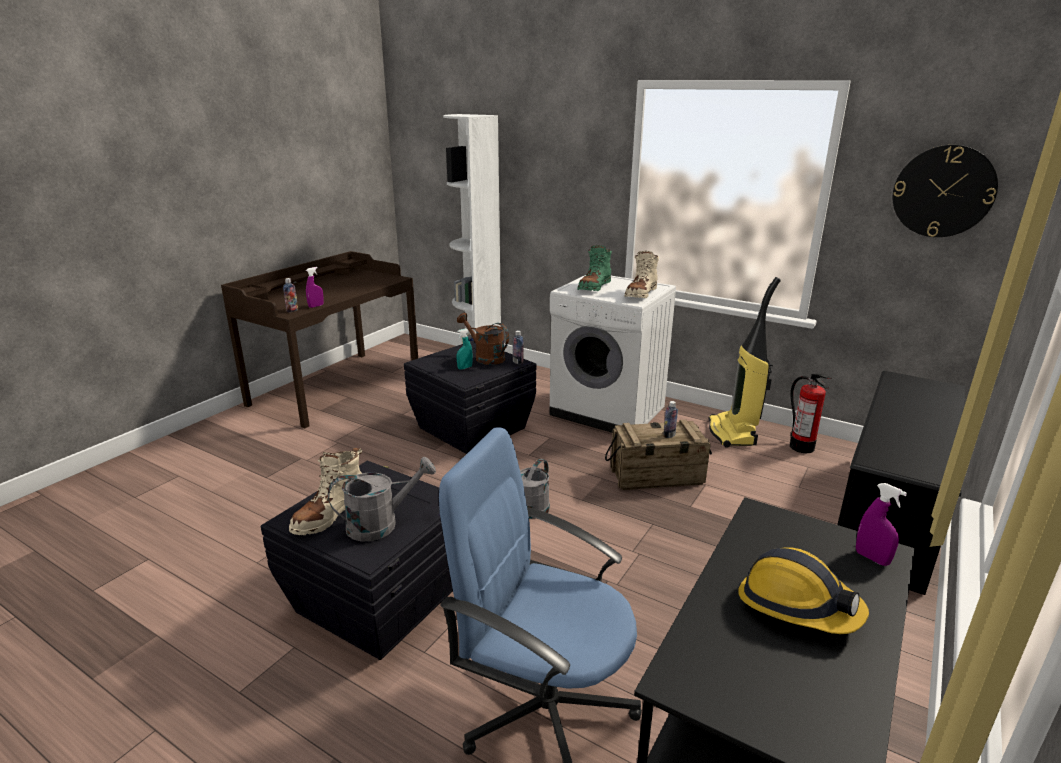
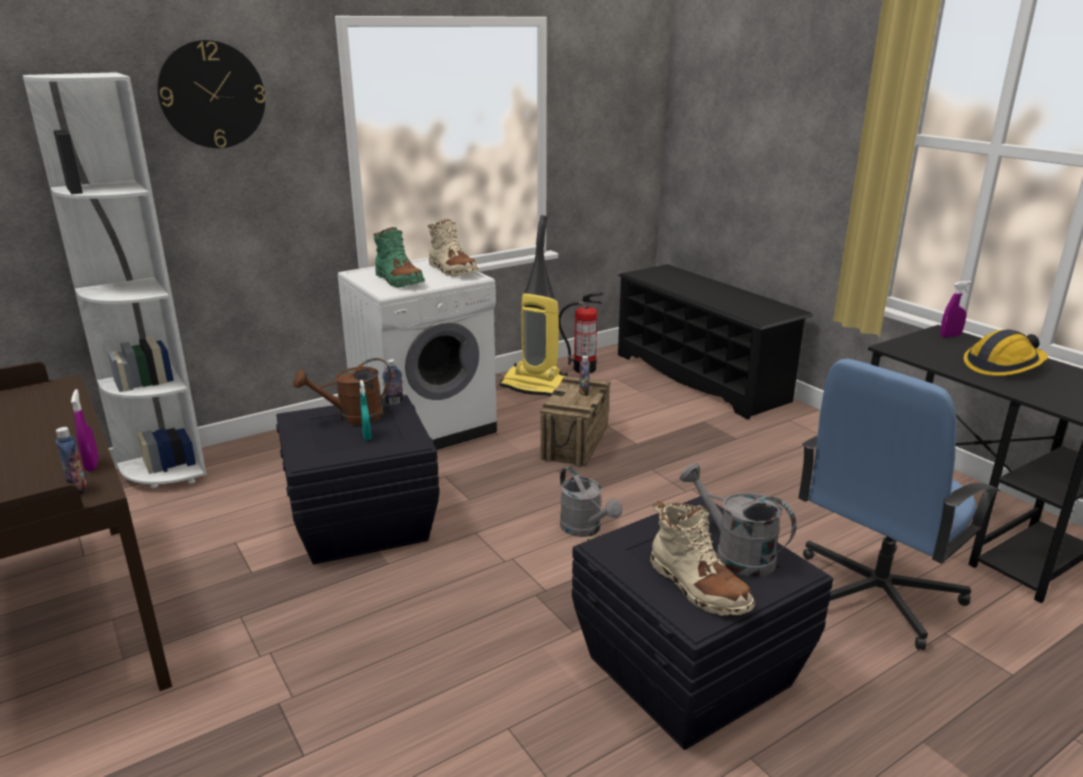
camera: 65 degrees left, 0 degrees up
grey watering can [328,457,436,541] -> grey watering can turned 45 degrees counterclockwise [680,463,796,577]
wall clock [893,145,998,237] -> wall clock moved to [157,40,265,148]

